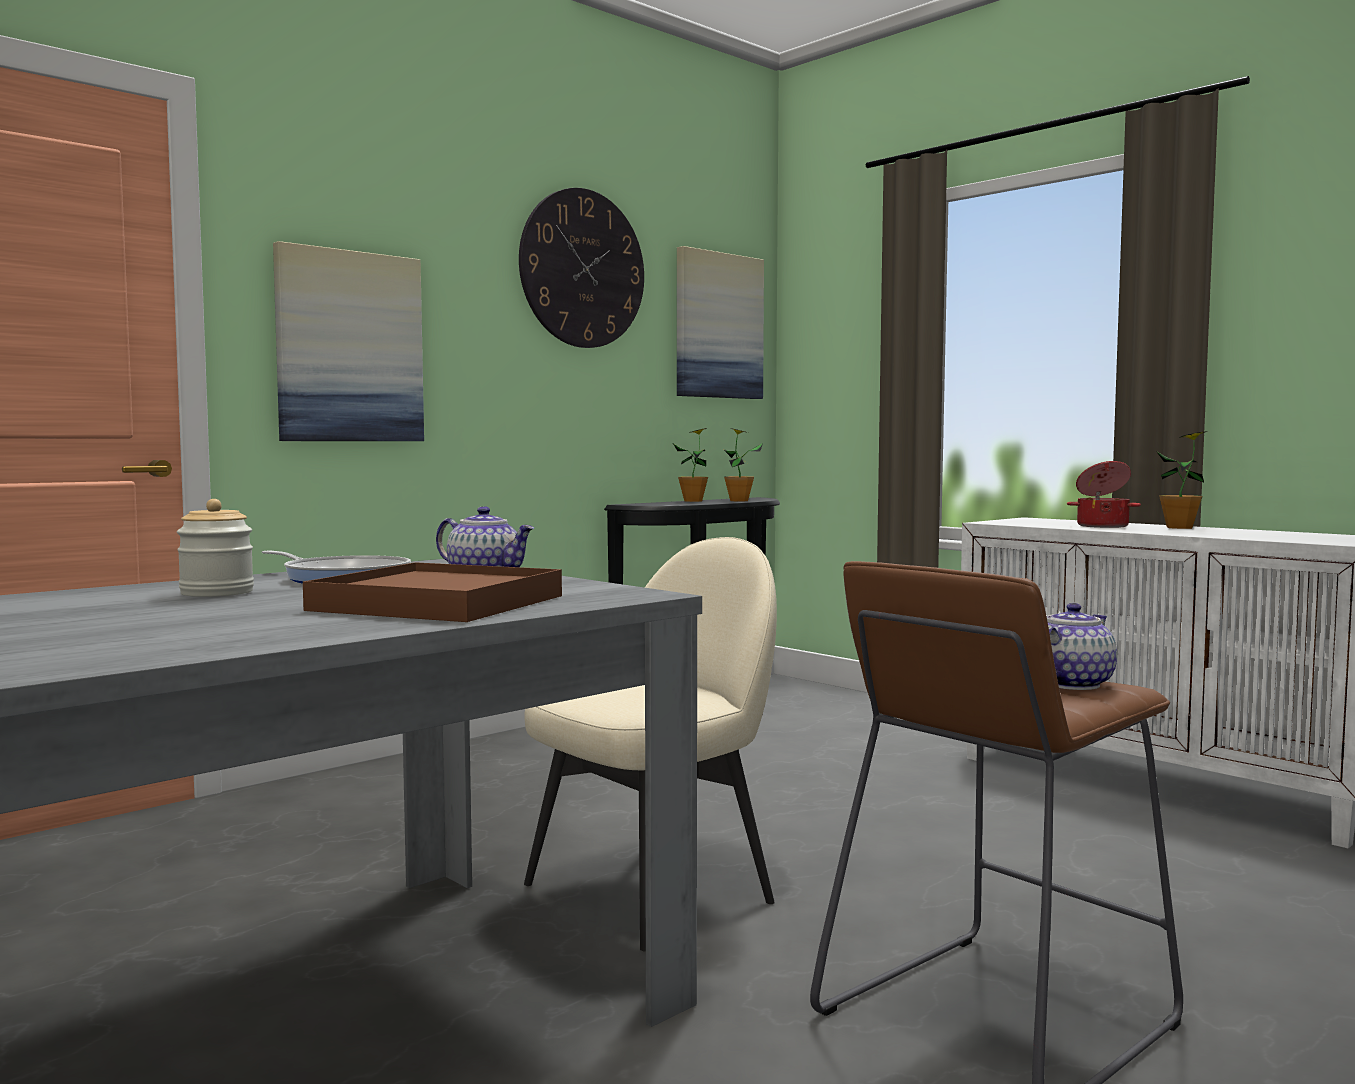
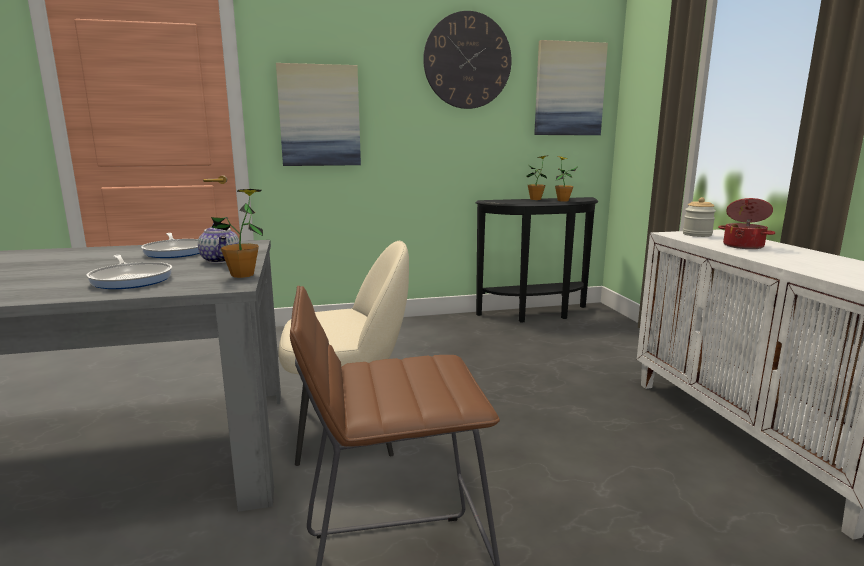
camera: 30 degrees right, 10 degrees up
jar [177,499,254,597] -> jar moved to [683,197,716,237]
brown tray [303,562,562,622] -> frying pan [87,255,172,289]
teapot [1047,603,1117,690] -> none
potted plant [1156,431,1208,529] -> potted plant moved to [211,189,263,278]

